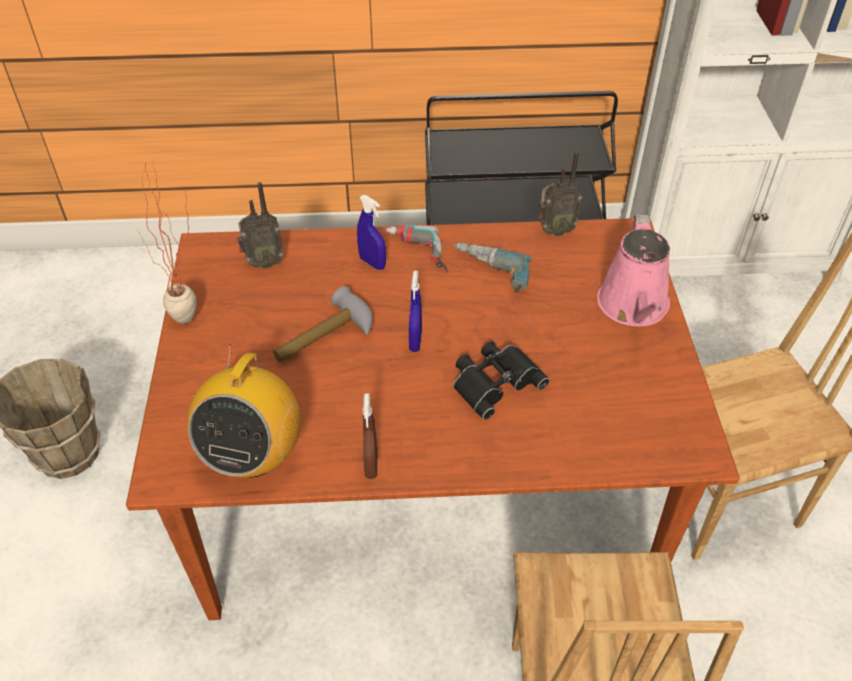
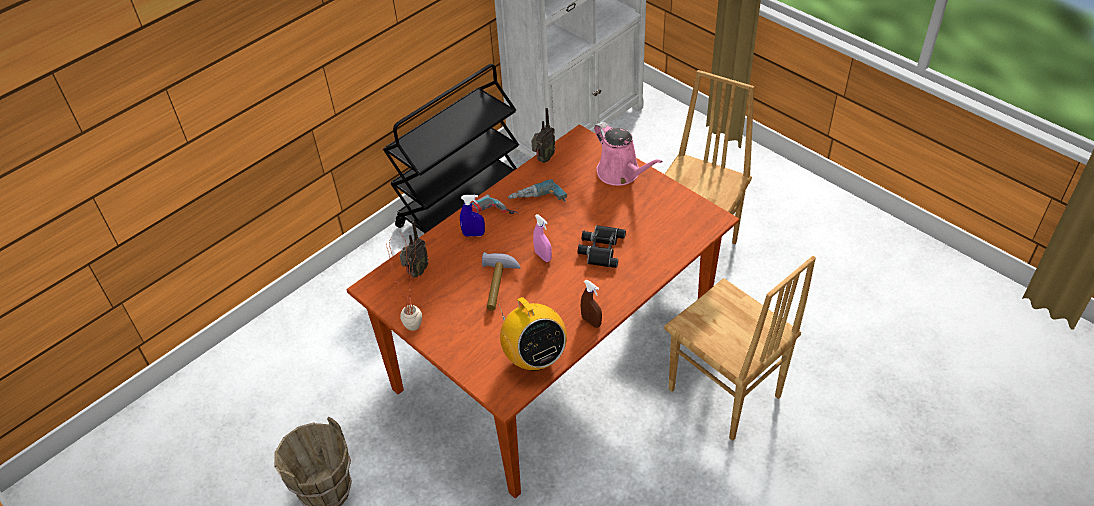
camera: 40 degrees left, 0 degrees up
blue spray bottle [409,271,422,352] -> pink spray bottle [533,214,552,262]

